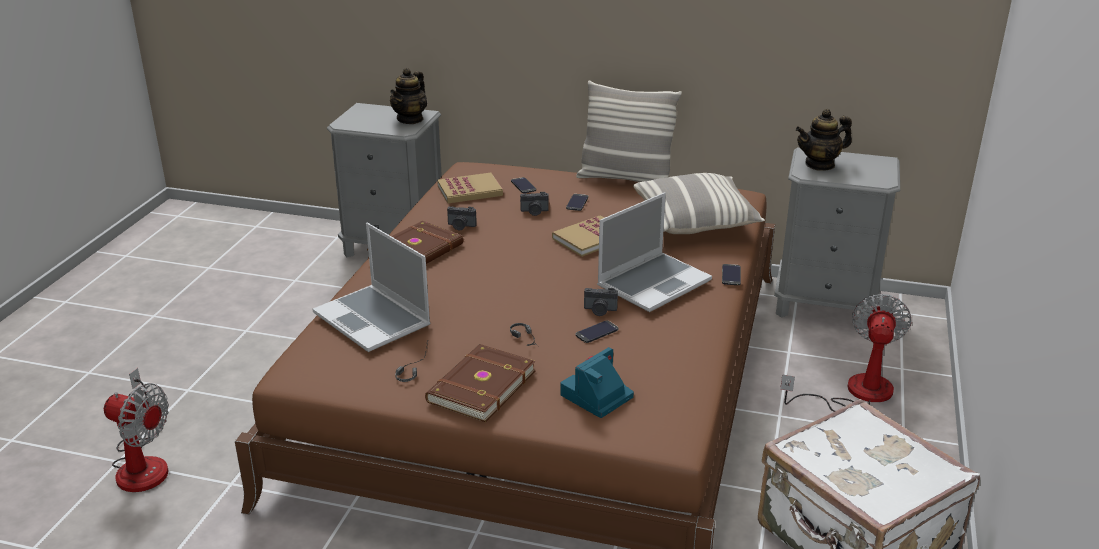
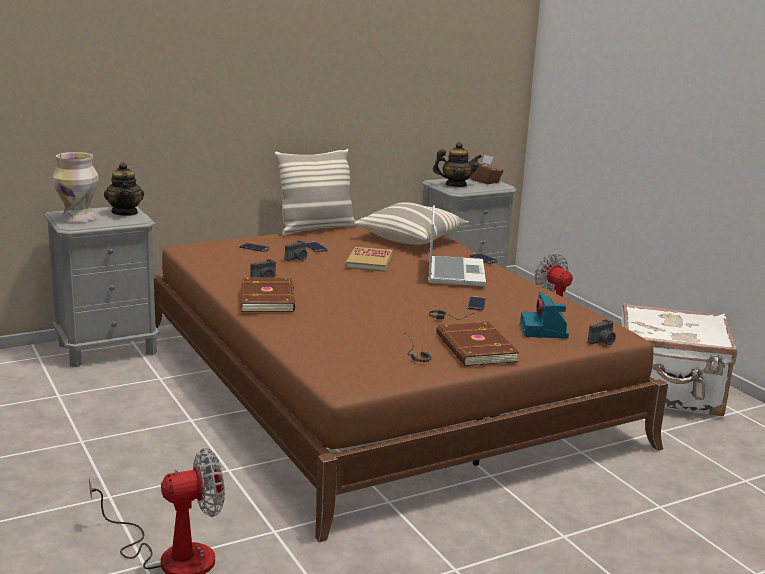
camera: 45 degrees left, 10 degrees down
laptop [313,223,431,352] -> none
book [437,173,503,203] -> none
camera [584,288,618,316] -> camera moved to [588,319,616,345]
teapot [796,109,852,171] -> teapot turned 120 degrees counterclockwise [433,142,482,187]
none -> vase [52,152,99,222]
none -> brown tissue box [469,154,504,184]

